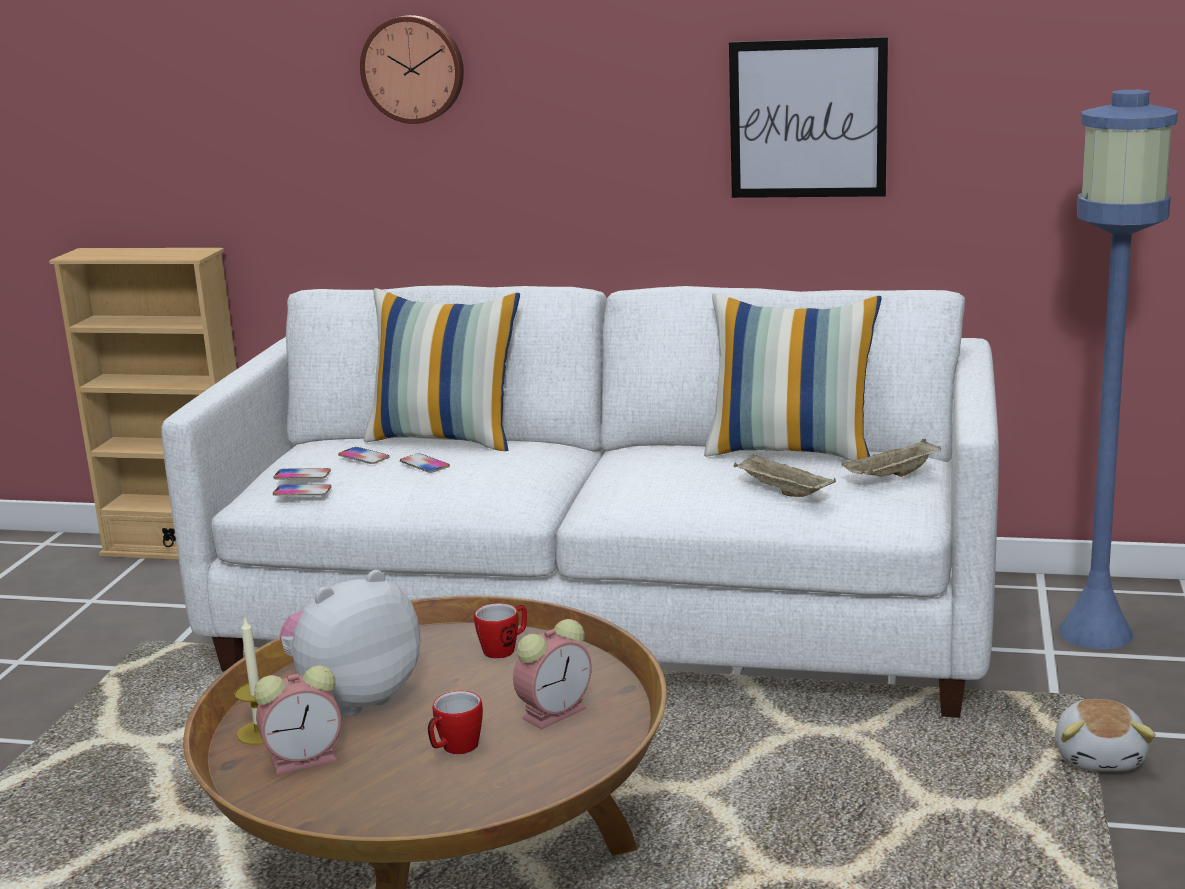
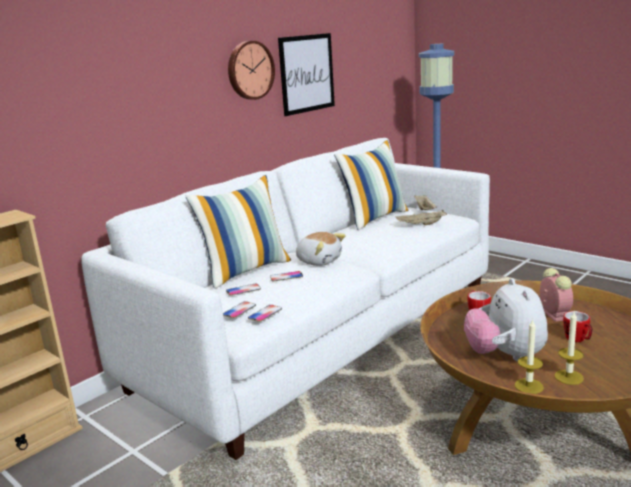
camera: 60 degrees left, 0 degrees up
alarm clock [254,665,342,775] -> candle [554,312,584,385]
wall clock [360,15,464,124] -> wall clock moved to [228,41,275,100]
plush toy [1055,699,1156,771] -> plush toy moved to [296,232,346,266]

